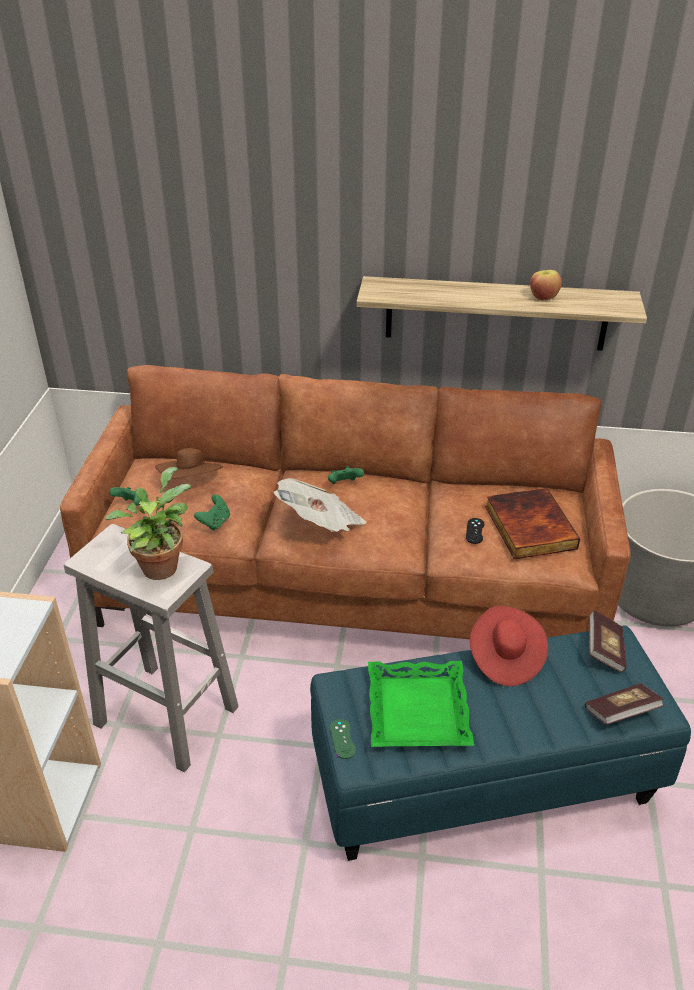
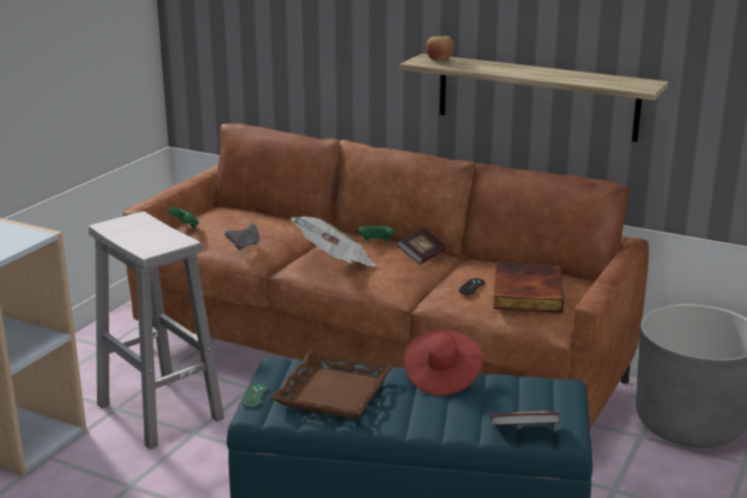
camera: 20 degrees right, 15 degrees down
potted plant [105,467,191,580] -> none
brown hat [155,448,223,479] -> none
green game controller [194,494,230,531] -> grey game controller [225,222,260,250]
green tray [368,661,474,747] -> brown tray [270,350,394,419]
apple [530,270,562,300] -> apple moved to [426,36,454,61]
book [589,610,627,673] -> book moved to [397,228,446,264]

